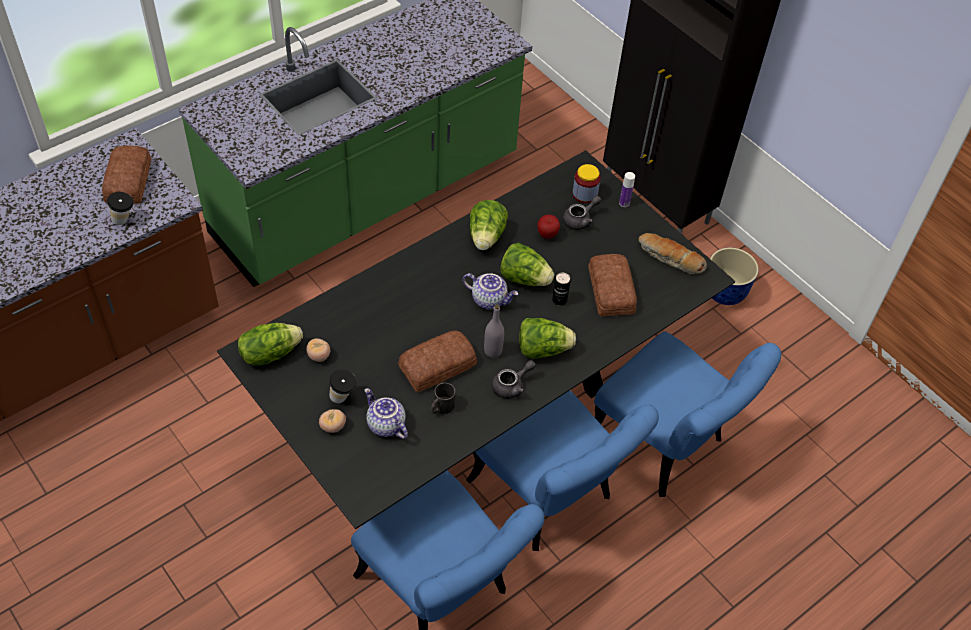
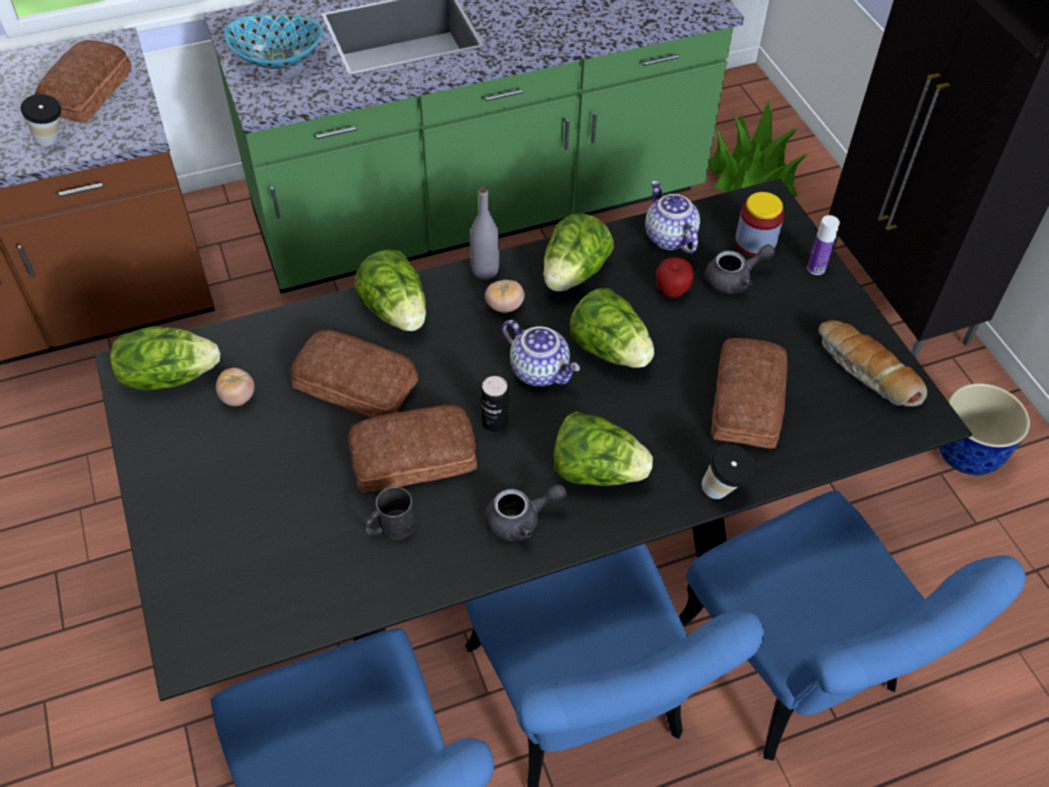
camera: 20 degrees right, 0 degrees up
tomato [319,409,346,433] -> tomato moved to [485,280,524,313]
cup [329,370,357,403] -> cup moved to [702,444,755,499]
teapot [364,388,408,439] -> teapot moved to [645,180,700,254]
grey bottle [484,304,504,358] -> grey bottle moved to [470,186,499,279]
can [552,273,570,306] -> can moved to [481,376,508,433]
none -> bowl [224,14,323,69]
none -> bread [291,330,418,418]
none -> lettuce [354,250,426,331]
none -> potted plant [708,99,809,197]

